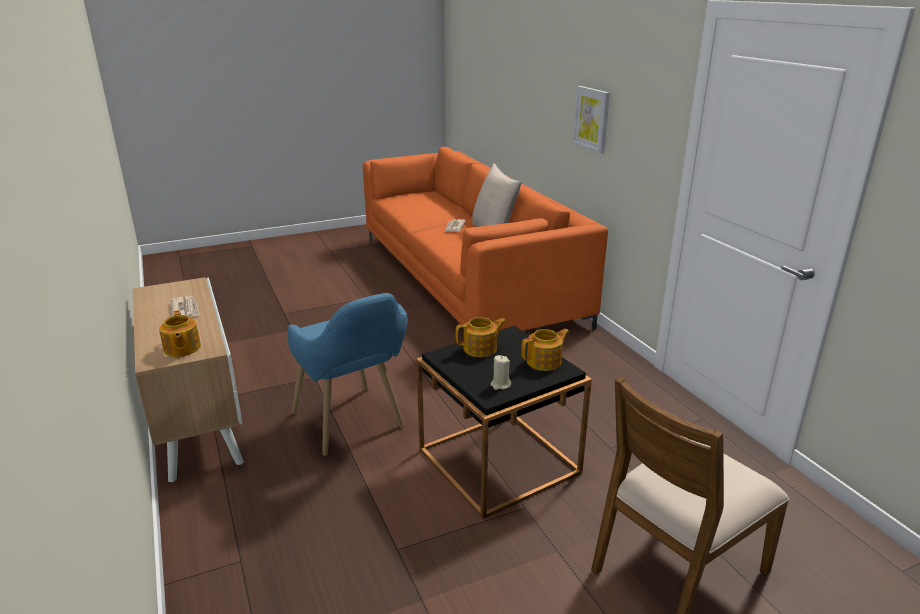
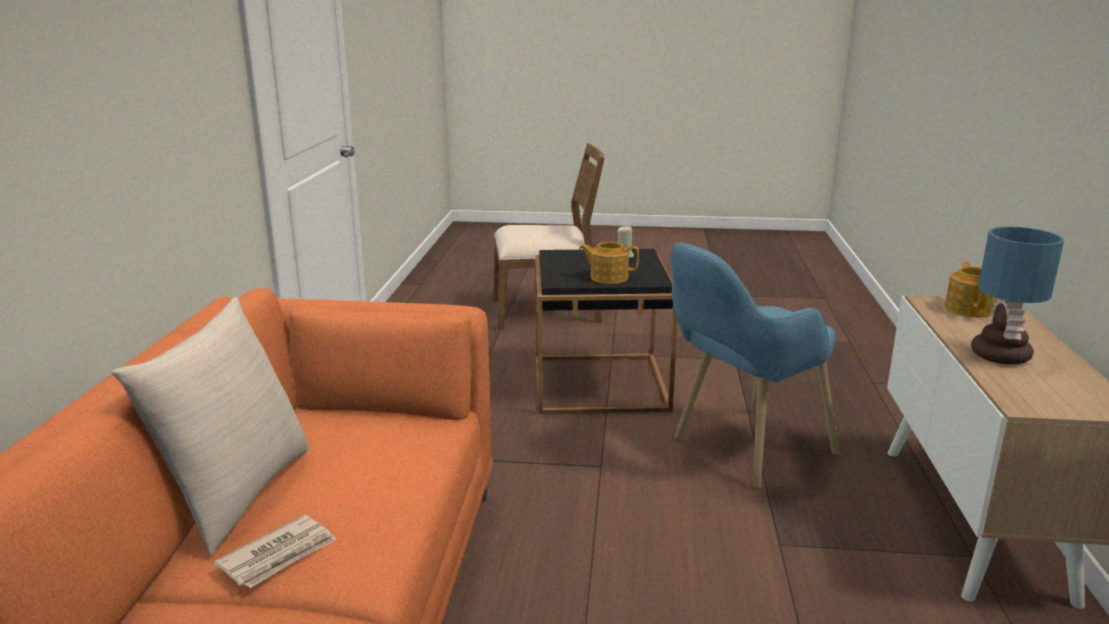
camera: 150 degrees left, 5 degrees down
newspaper [171,296,200,317] -> table lamp [971,227,1064,365]
blue armchair [288,293,408,456] -> blue armchair turned 120 degrees counterclockwise [671,243,839,489]
teapot [521,329,569,371] -> none
picture [573,86,610,154] -> none

